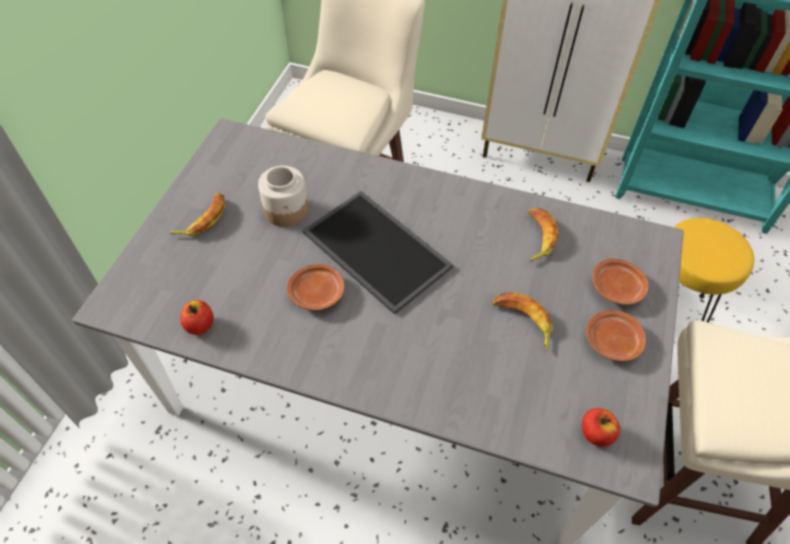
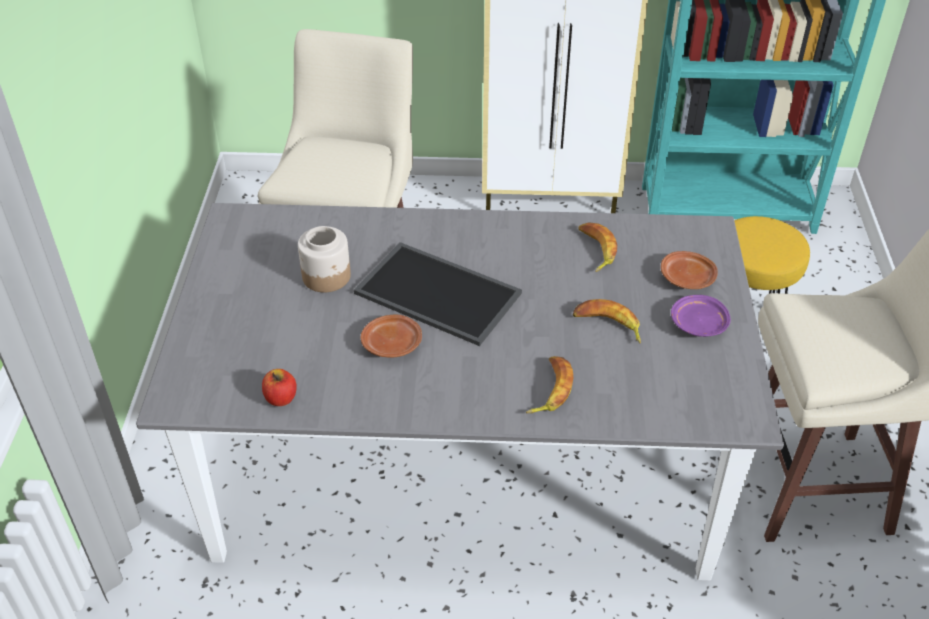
camera: 15 degrees left, 10 degrees down
banana [169,193,225,236] -> banana moved to [526,356,573,414]
apple [582,408,620,447] -> none
brown plate [586,310,646,361] -> purple plate [671,295,731,337]

